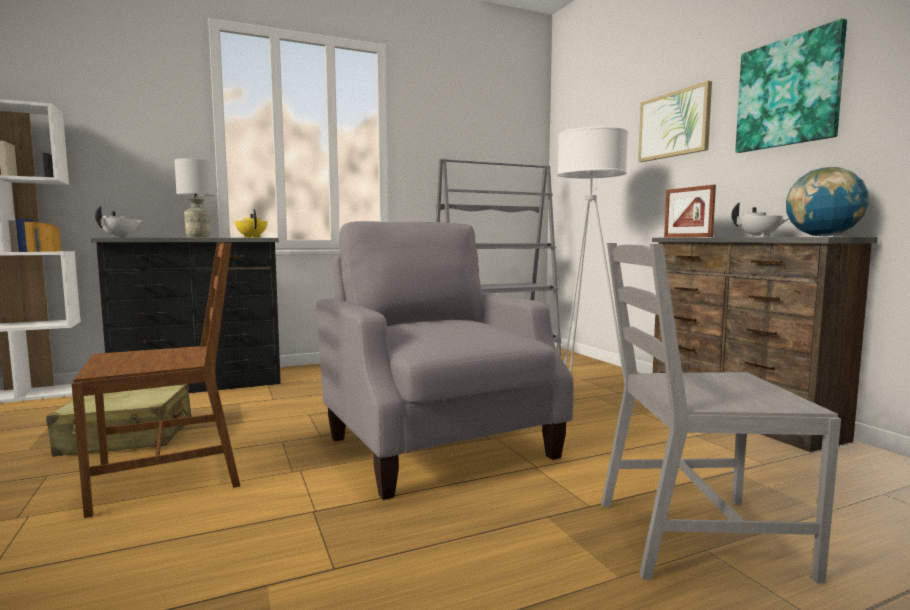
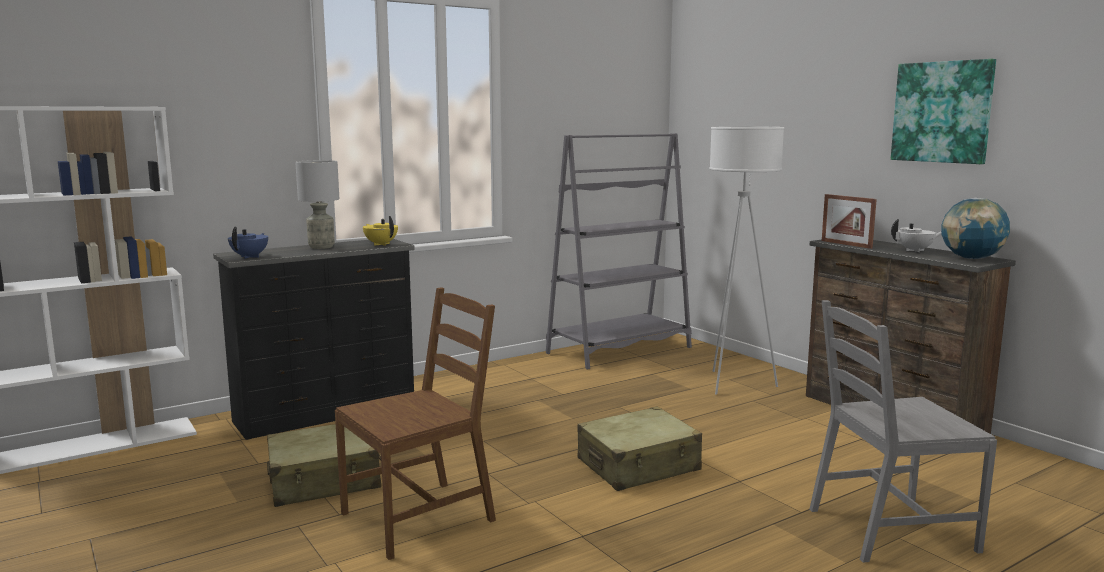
camera: 10 degrees left, 5 degrees up
white teapot [95,206,143,237] -> blue teapot [228,226,268,259]
grey armchair [316,221,574,500] -> beige suitcase [578,406,702,491]
picture [638,81,712,162] -> none

